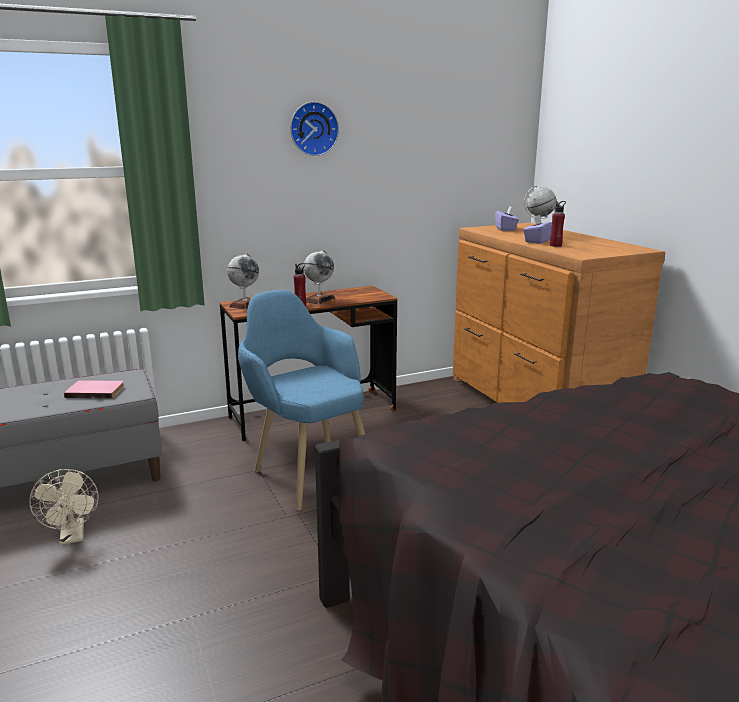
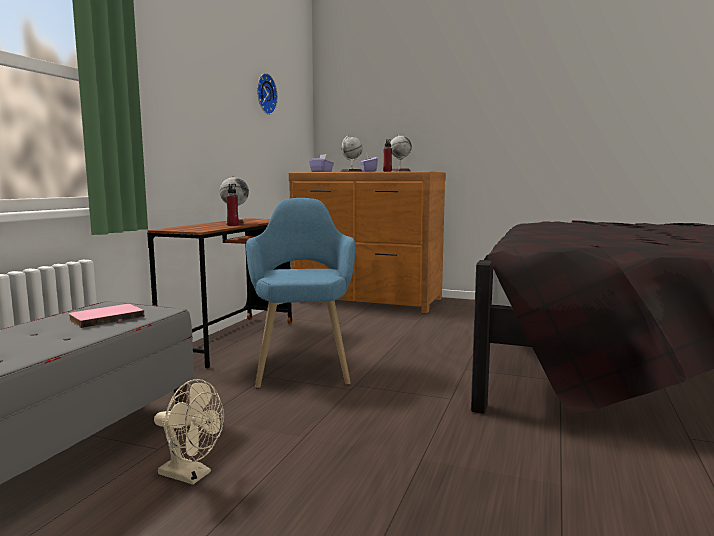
camera: 45 degrees left, 10 degrees down
globe [227,252,259,309] -> globe moved to [390,135,412,172]
blue armchair [238,290,365,511] -> blue armchair turned 75 degrees clockwise [246,198,355,389]
wall clock [290,102,339,156] -> wall clock moved to [257,73,278,115]

